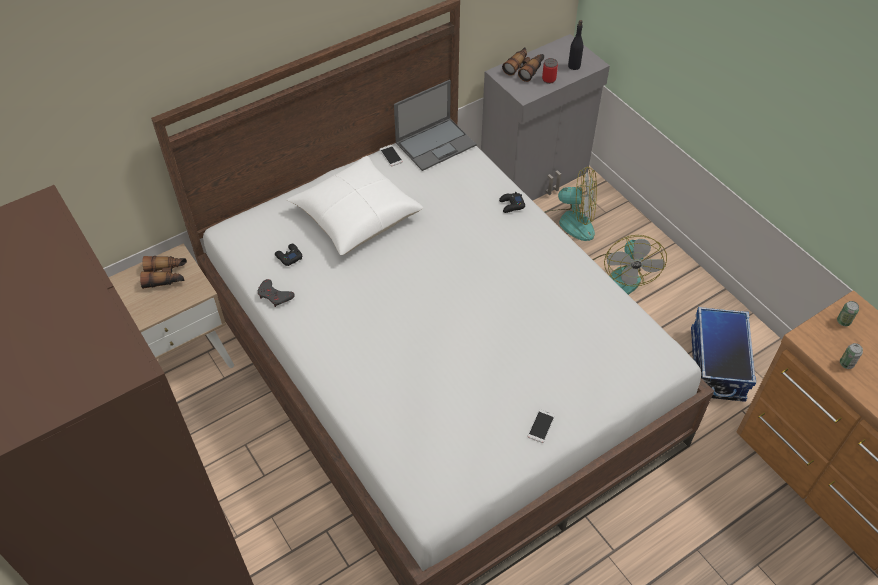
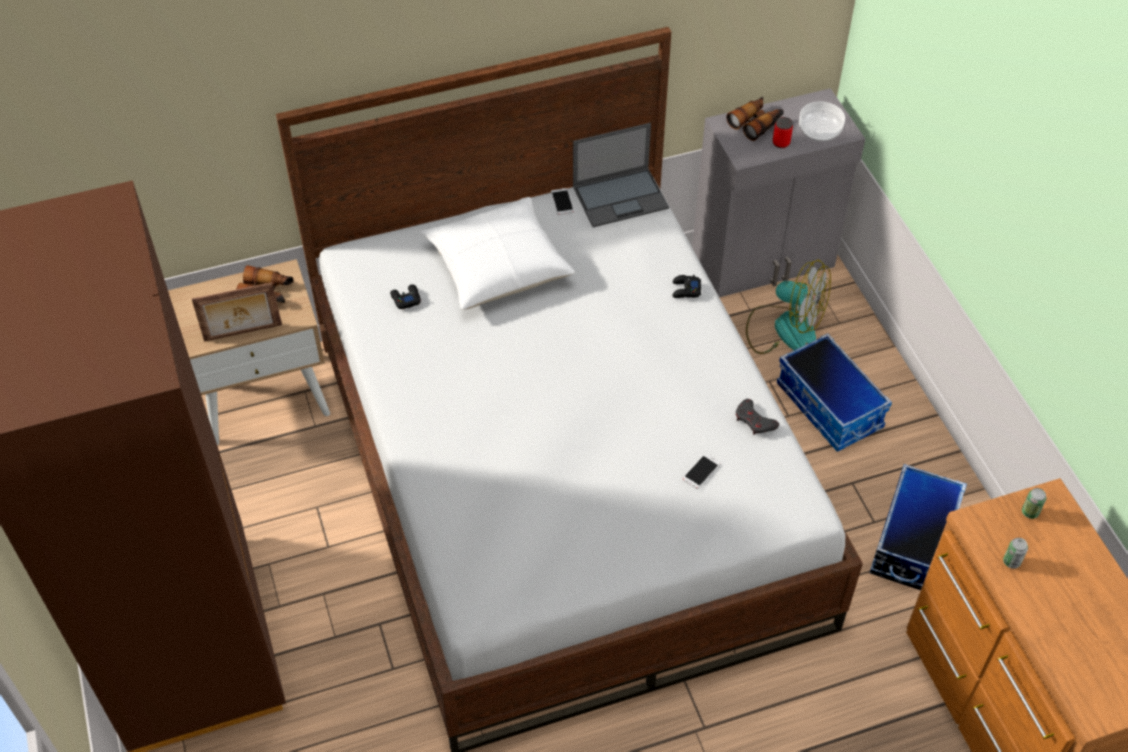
camera: 15 degrees right, 0 degrees up
grey game controller [258,279,295,307] -> grey game controller moved to [736,399,779,435]
phone [528,409,555,443] -> phone moved to [682,454,720,489]
black bottle [568,20,583,70] -> bowl [799,101,845,142]
fan [593,235,667,295] -> storage box [777,333,892,452]
none -> picture frame [192,282,282,341]

